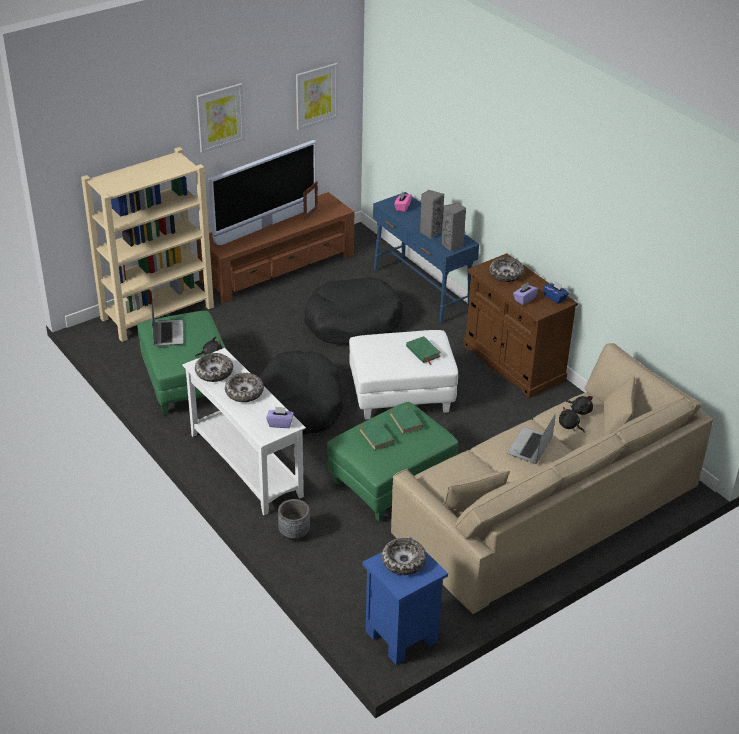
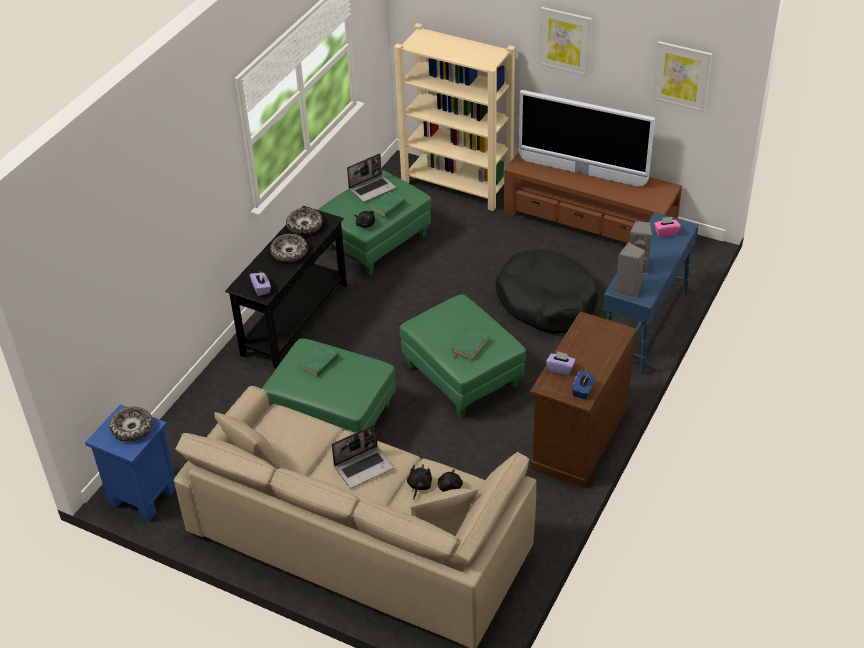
camera: 65 degrees right, 5 degrees up
white console table [182,348,306,515] -> black console table [225,206,347,368]
black dog bed [259,351,343,435] -> none
grey planter [278,499,310,541] -> none
picture frame [303,181,318,220] -> none
white ottoman [349,330,458,419] -> green ottoman [400,294,526,417]
green book [389,405,423,435] -> green book moved to [370,191,405,217]
bowl [489,257,524,282] -> none
laptop [507,414,556,464] -> laptop turned 150 degrees clockwise [331,424,394,488]

